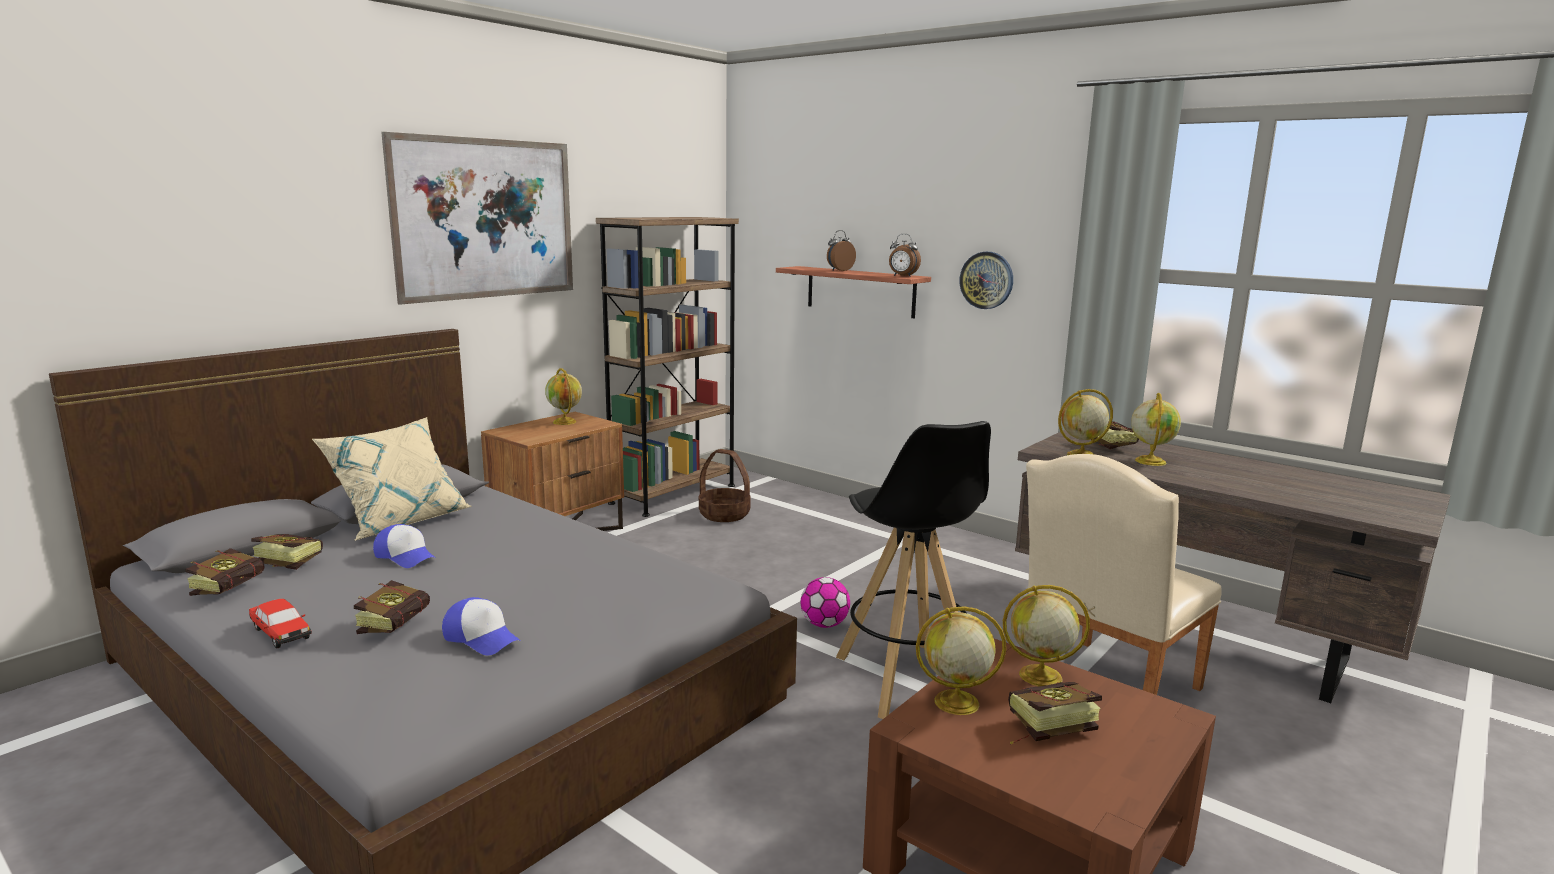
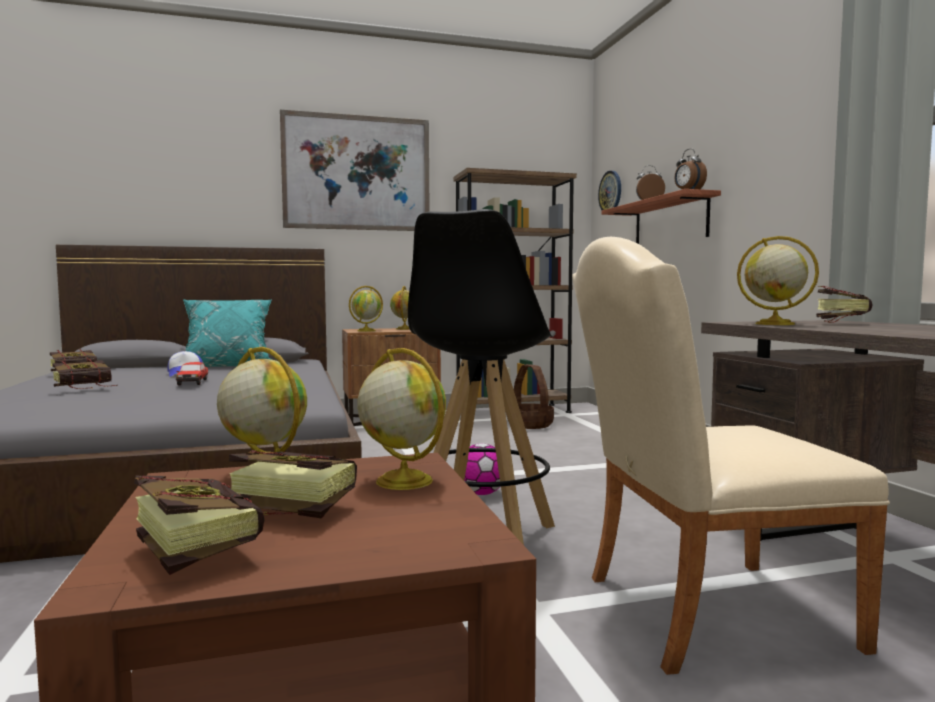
camera: 35 degrees right, 10 degrees down
toy car [249,599,312,648] -> toy car moved to [176,362,208,386]
book [251,534,323,570] -> book moved to [134,476,264,575]
beige pillow [312,417,472,540] -> turquoise pillow [183,299,272,367]
cap [442,597,521,656] -> none
wall clock [959,252,1013,309] -> wall clock moved to [598,171,621,210]
globe [1131,393,1181,466] -> globe moved to [349,286,383,332]

